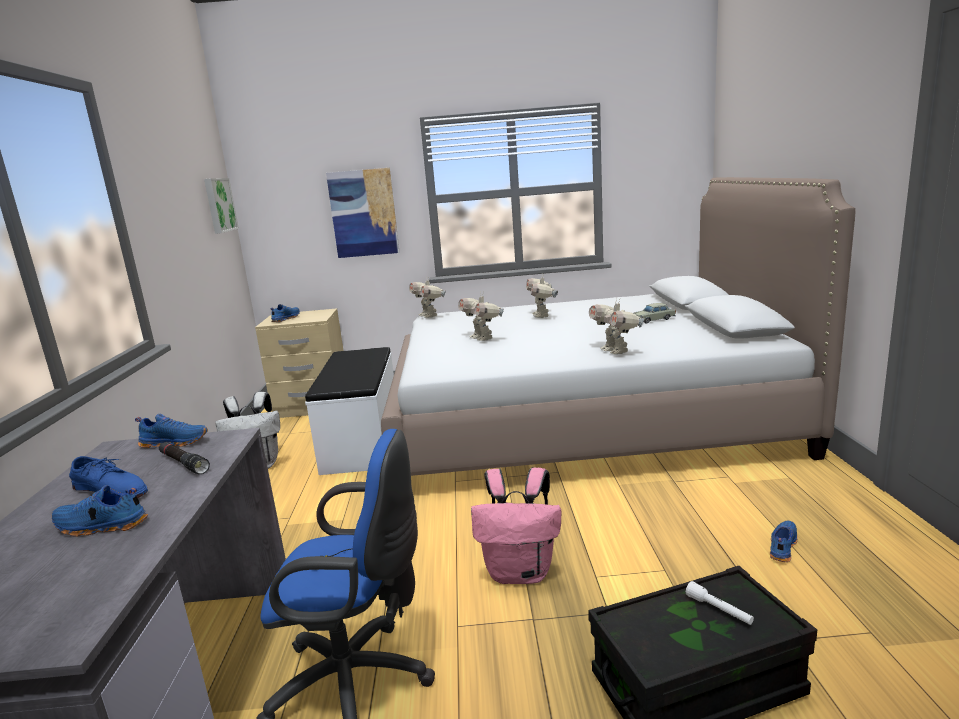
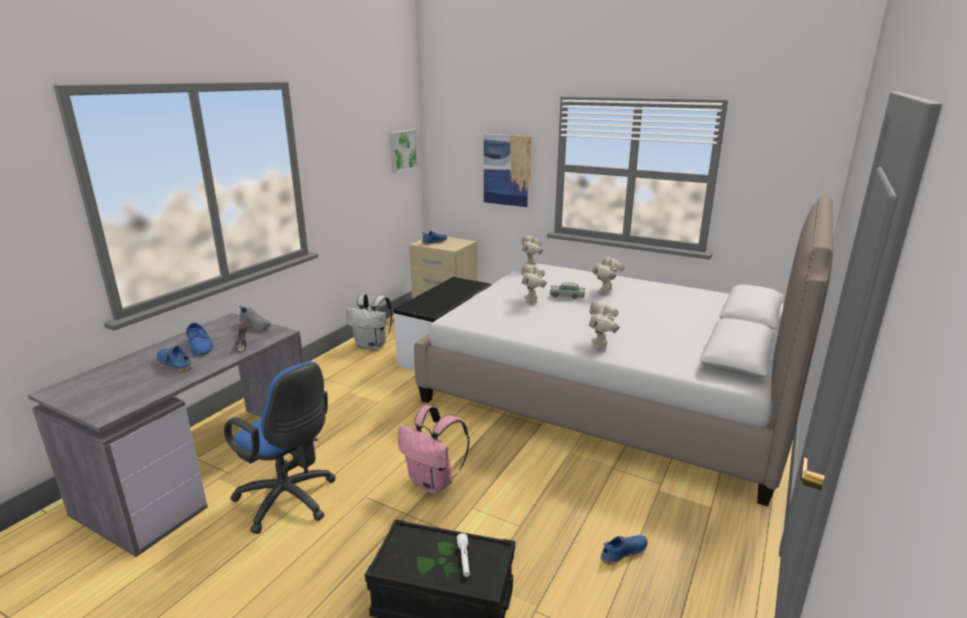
camera: 30 degrees right, 5 degrees up
blue shoe [135,414,208,448] -> grey shoe [239,306,271,330]
beige toy car [633,303,676,324] -> beige toy car moved to [550,282,585,299]

